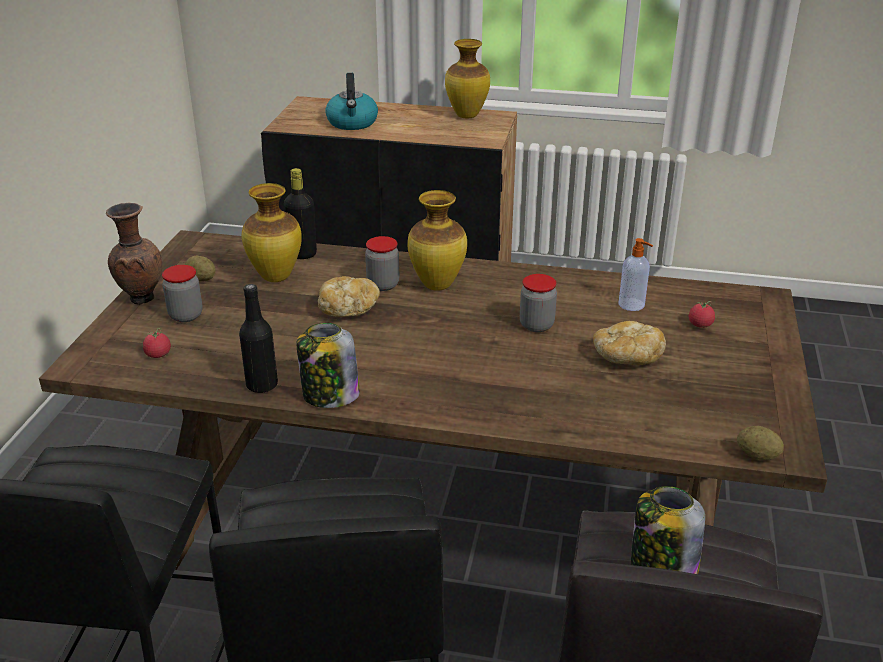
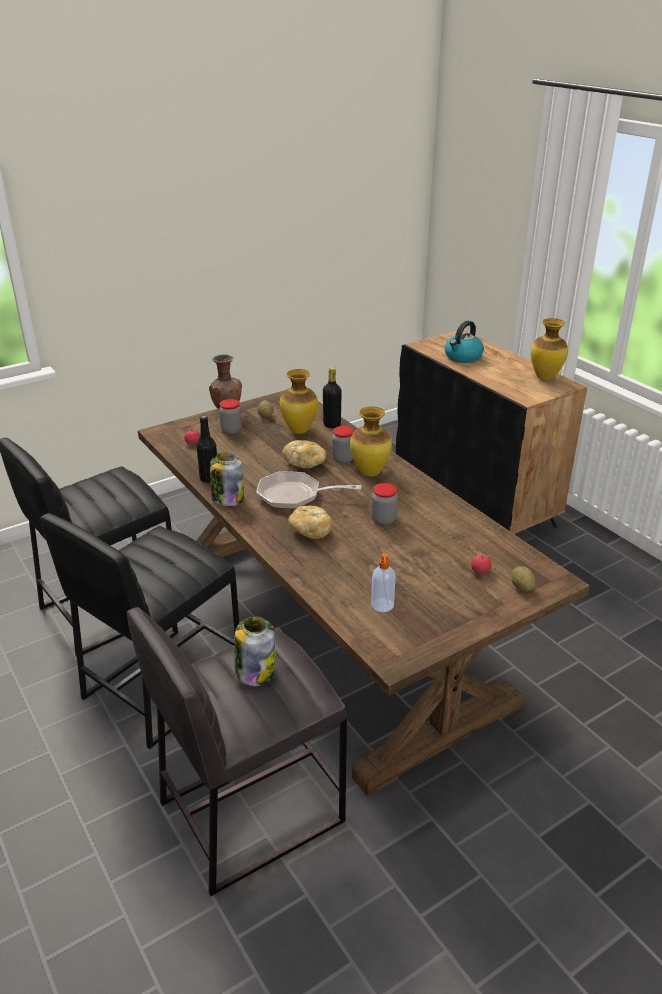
camera: 45 degrees right, 0 degrees up
bread [593,321,666,365] -> bread moved to [288,506,333,539]
soap dispenser [618,238,653,311] -> soap dispenser moved to [371,553,396,612]
potato [737,426,784,460] -> potato moved to [511,566,536,591]
none -> frying pan [256,471,362,509]

